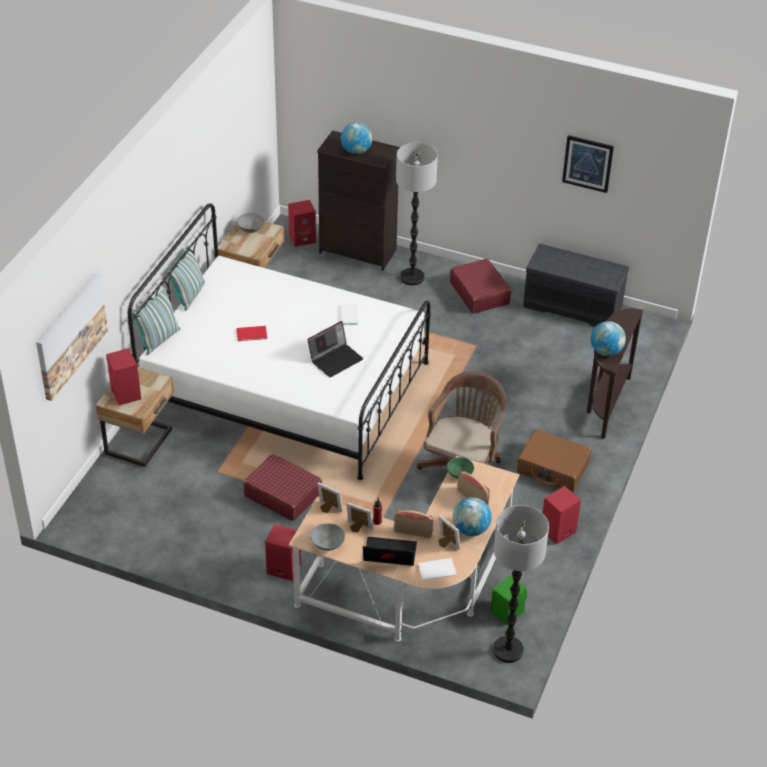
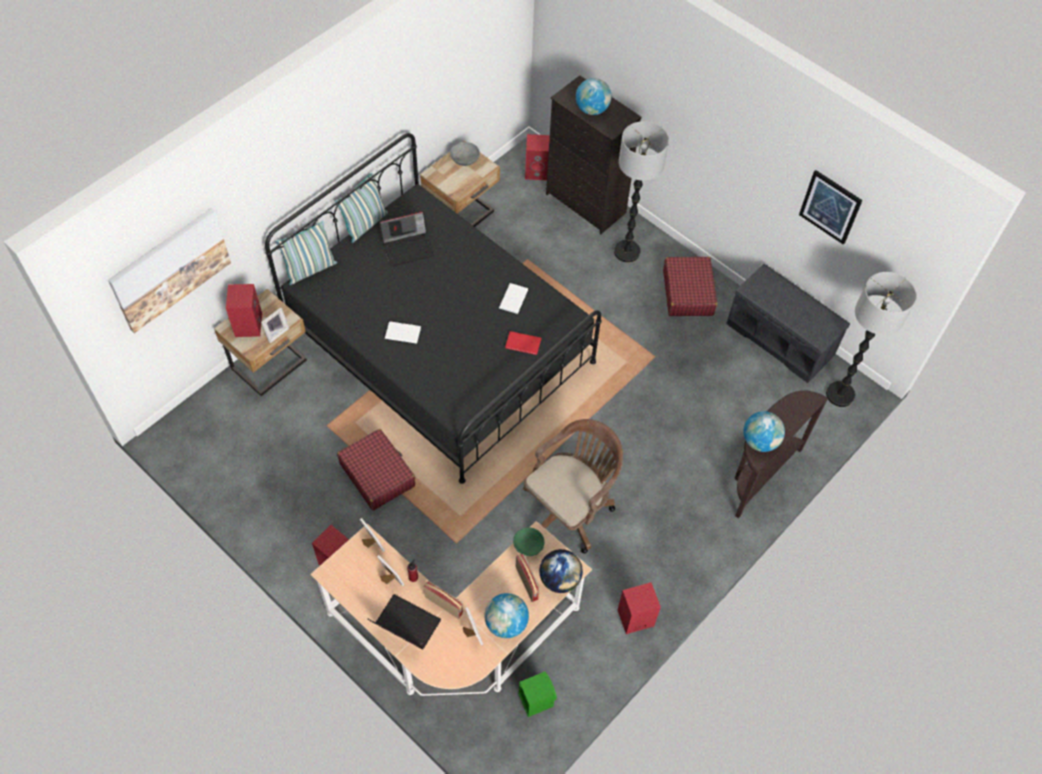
camera: 20 degrees right, 15 degrees up
white bed [128,203,431,480] -> black bed [265,133,601,484]
red book [236,326,267,341] -> red book moved to [505,331,541,355]
laptop [307,321,363,378] -> laptop moved to [379,211,435,266]
grey bowl [310,523,345,551] -> none
white book [418,558,457,580] -> white book moved to [385,322,421,343]
floor lamp [493,505,549,663] -> floor lamp moved to [826,272,917,407]
brown suitcase [517,429,591,492] -> none
none -> picture frame [261,307,290,343]
none -> globe [539,549,583,593]

